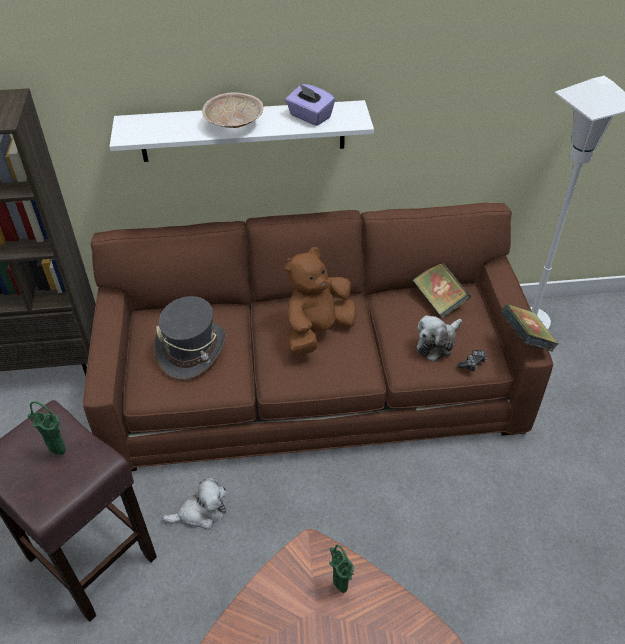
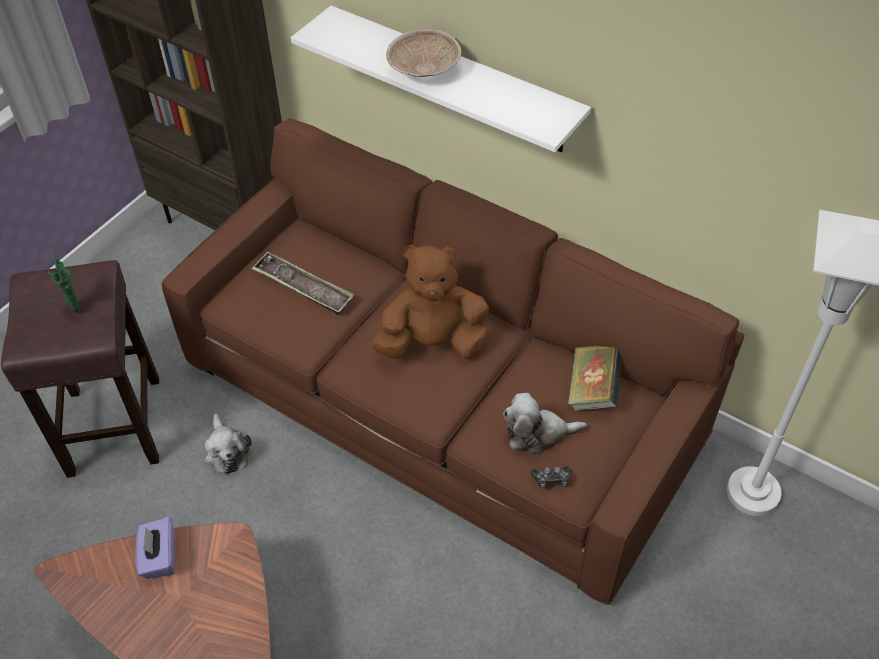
camera: 40 degrees right, 5 degrees up
grey hat [154,296,226,380] -> tray [251,252,354,315]
plush toy [163,477,227,530] -> plush toy turned 45 degrees clockwise [205,414,252,475]
purple tissue box [285,84,335,126] -> purple tissue box moved to [136,517,175,579]
green vase [329,545,354,593] -> none
book [501,304,558,352] -> none

